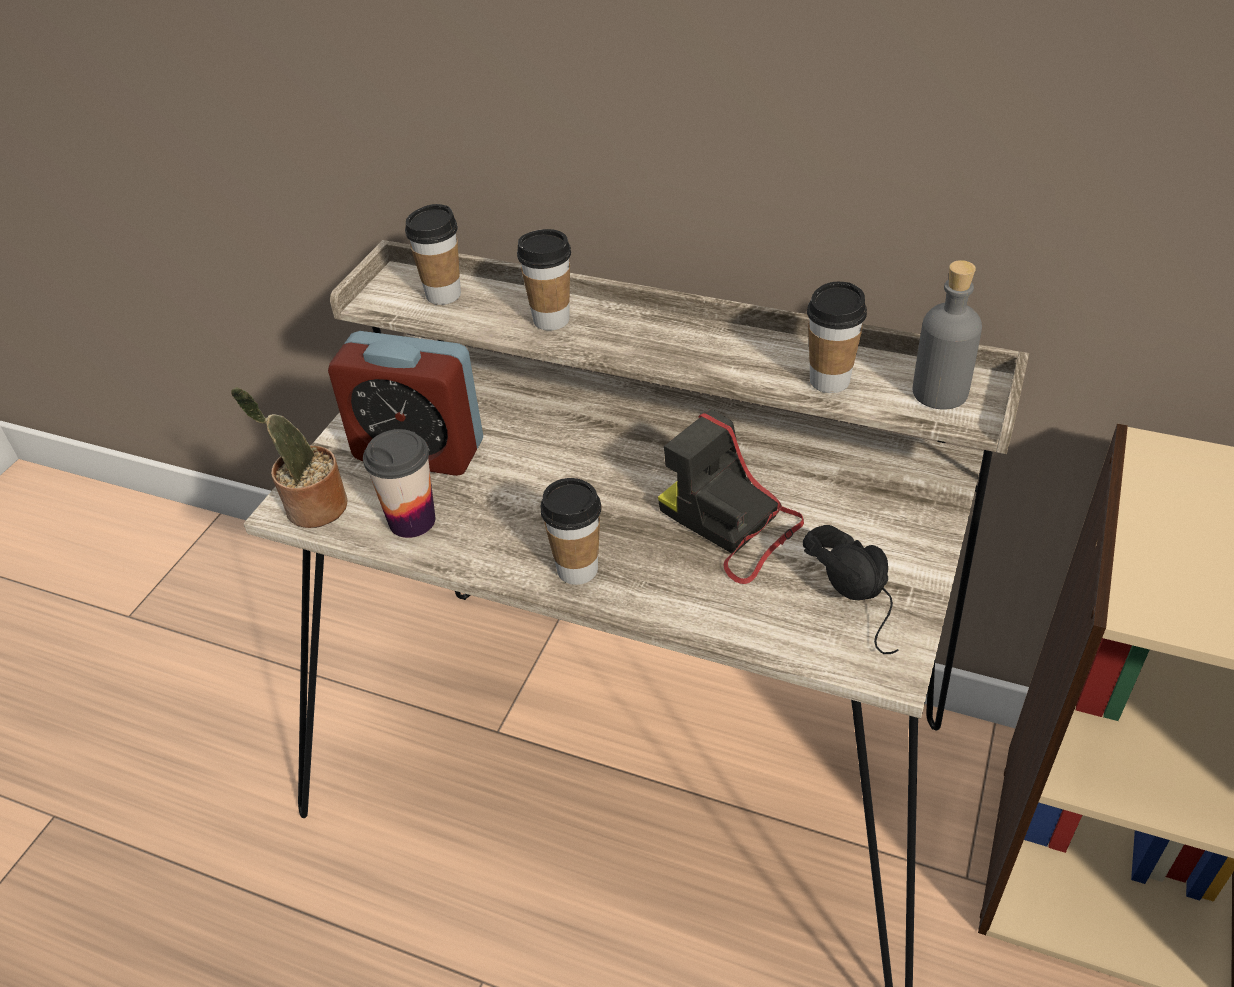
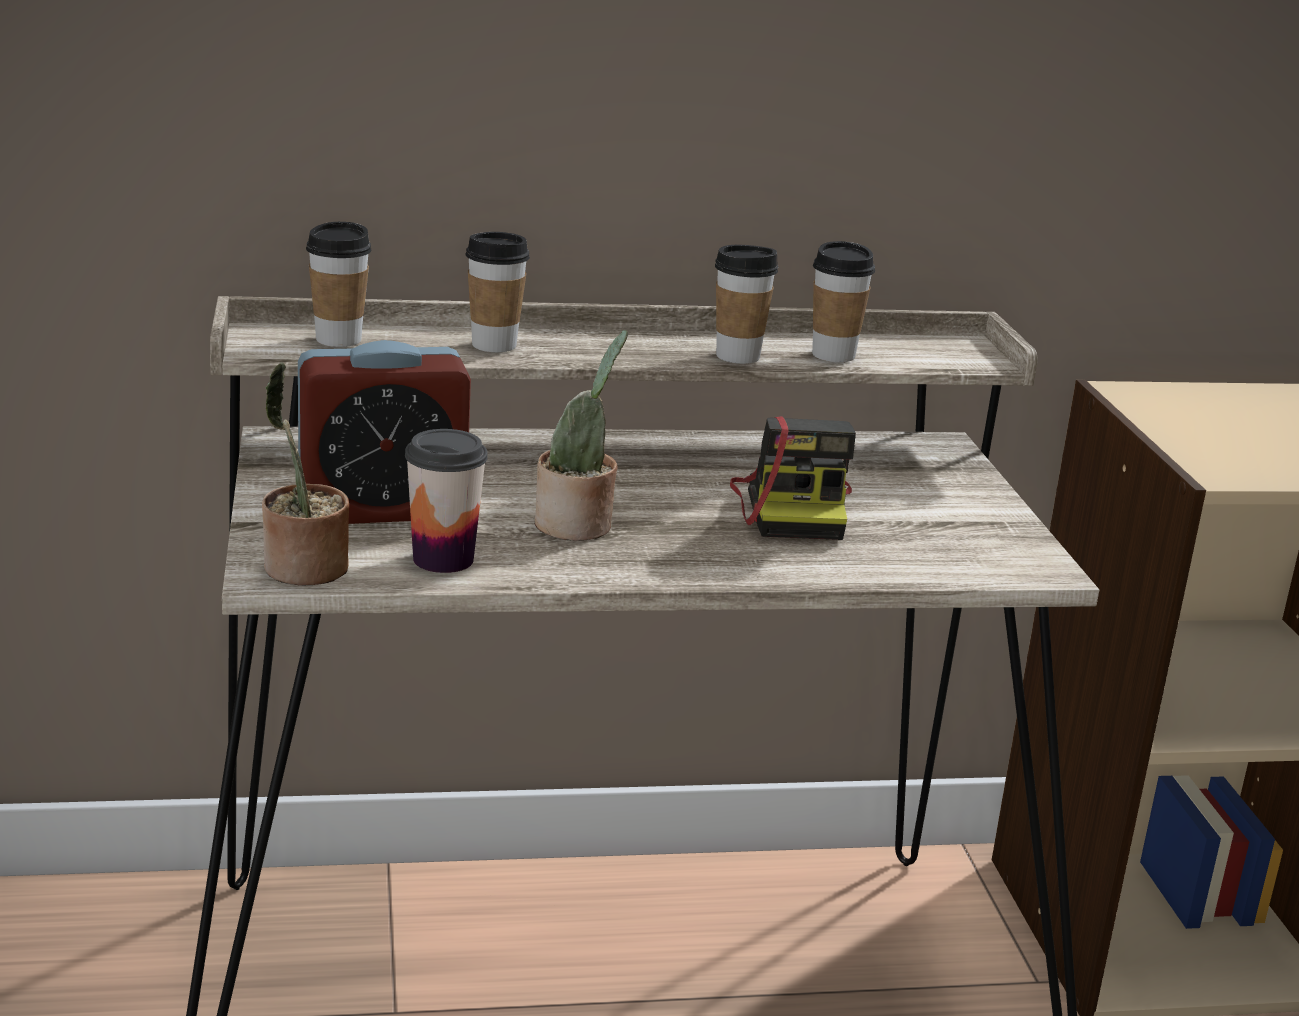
camera: 35 degrees left, 20 degrees down
cup [540,478,602,585] -> cup moved to [715,245,778,364]
camera [658,409,804,584] -> camera turned 105 degrees counterclockwise [730,416,856,540]
black headphones [803,525,899,654] -> none
grey bottle [913,260,982,410] -> none
none -> potted plant [535,330,628,541]

